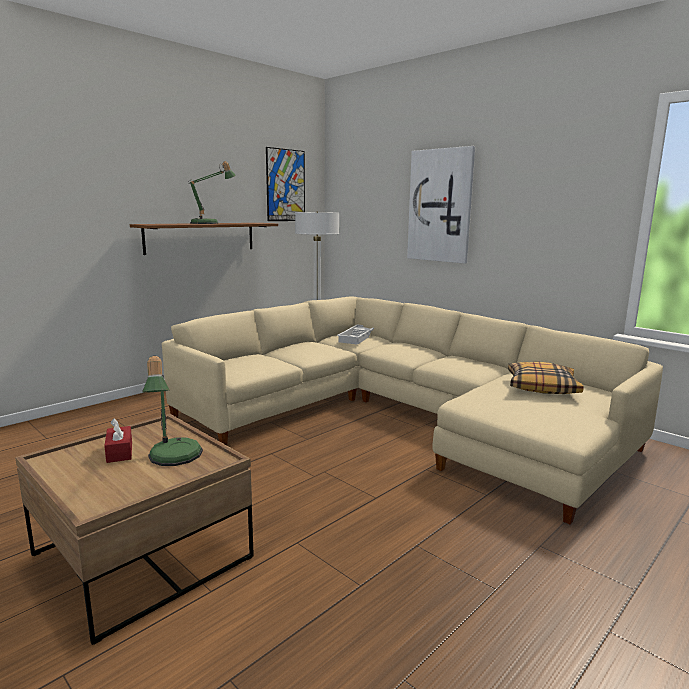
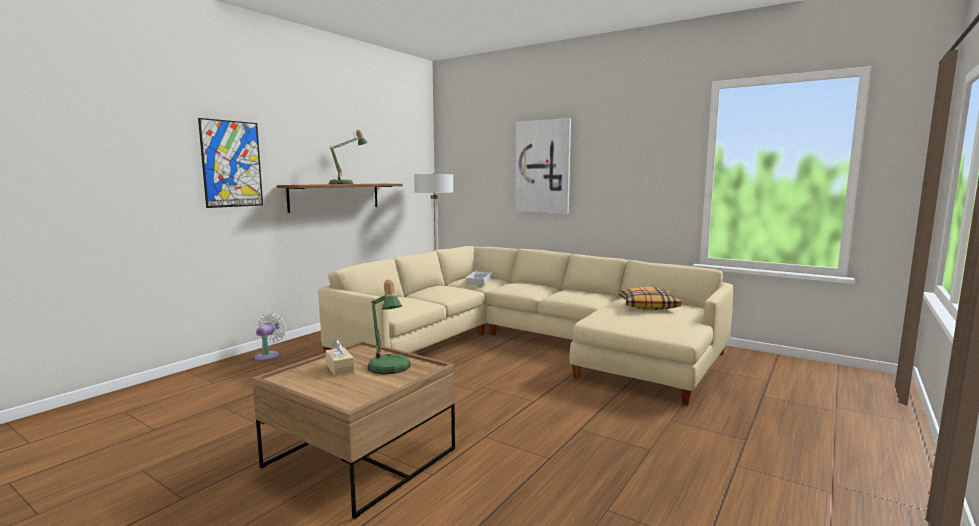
camera: 10 degrees left, 5 degrees down
red tissue box [104,419,132,463] -> beige tissue box [326,339,354,376]
picture [266,147,305,221] -> picture moved to [198,118,263,208]
none -> white fan [254,312,286,361]

